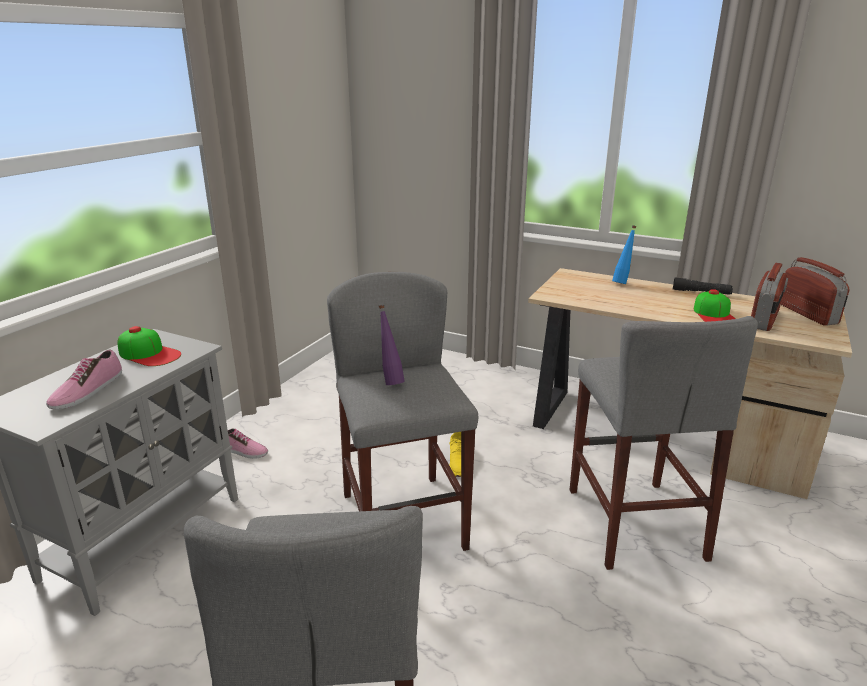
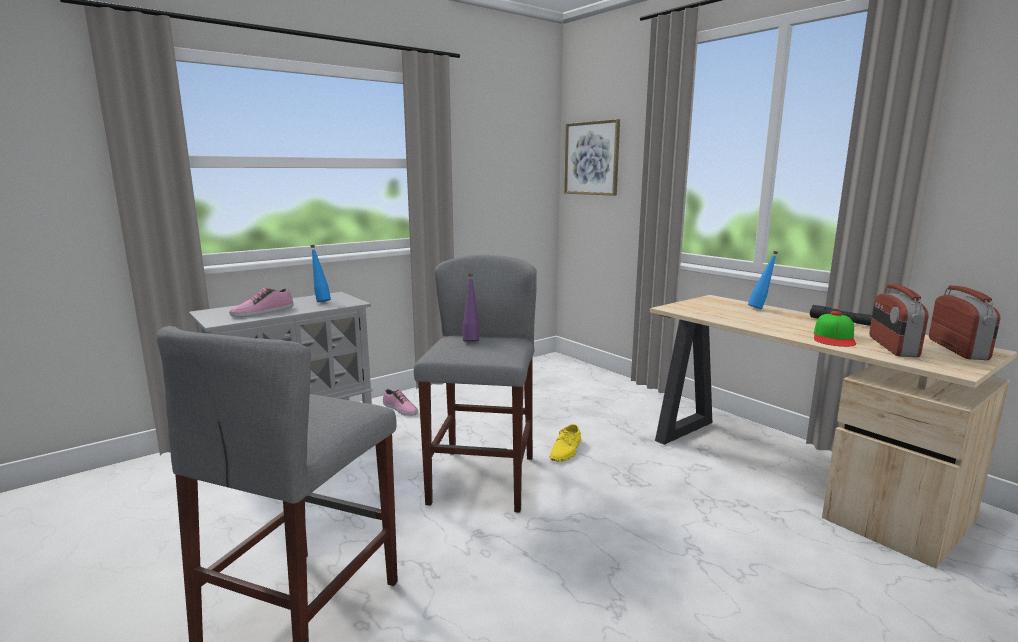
camera: 25 degrees right, 10 degrees down
cap [117,326,181,366] -> blue bottle [311,245,331,302]
grey stool [570,316,758,570] -> none
radio [751,263,788,331] -> radio turned 135 degrees clockwise [869,284,929,357]
none -> picture [564,119,620,196]

